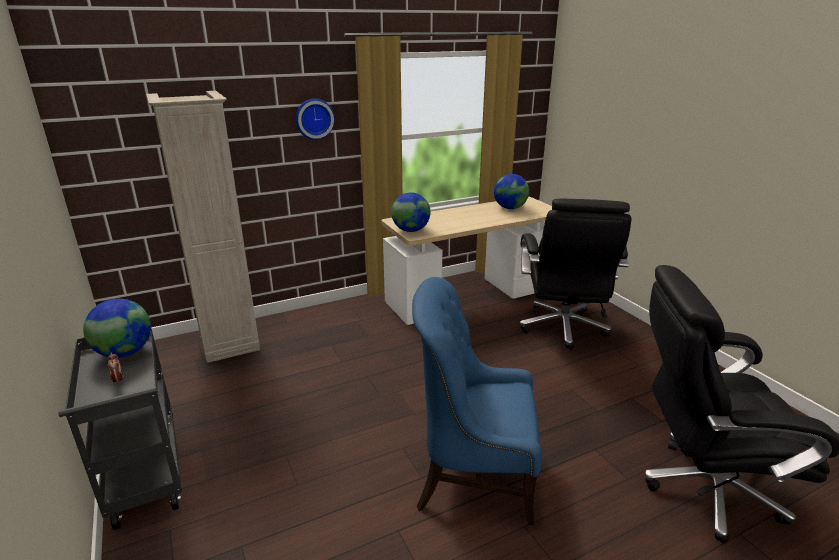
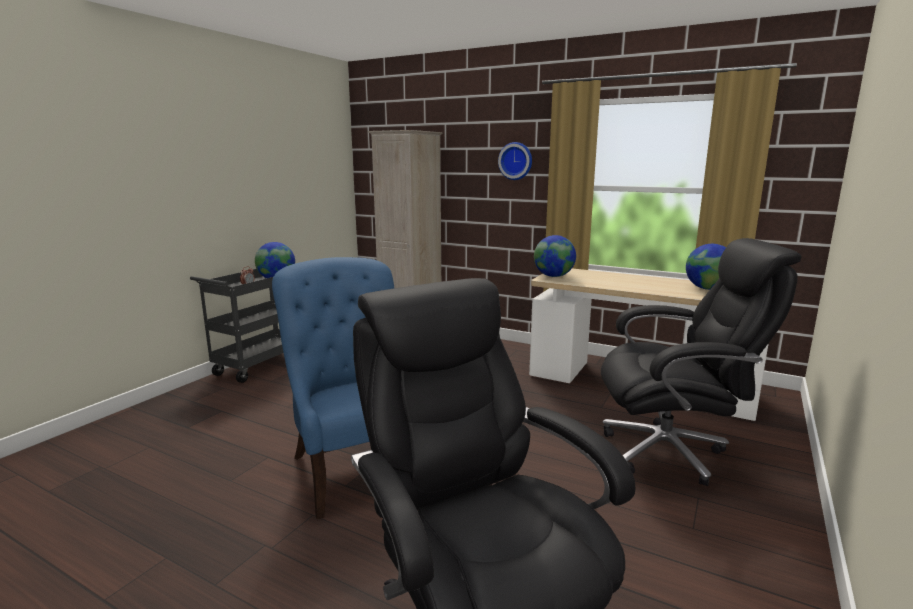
camera: 55 degrees right, 10 degrees down
black office chair [520,198,631,350] -> black office chair turned 150 degrees counterclockwise [601,238,801,486]

